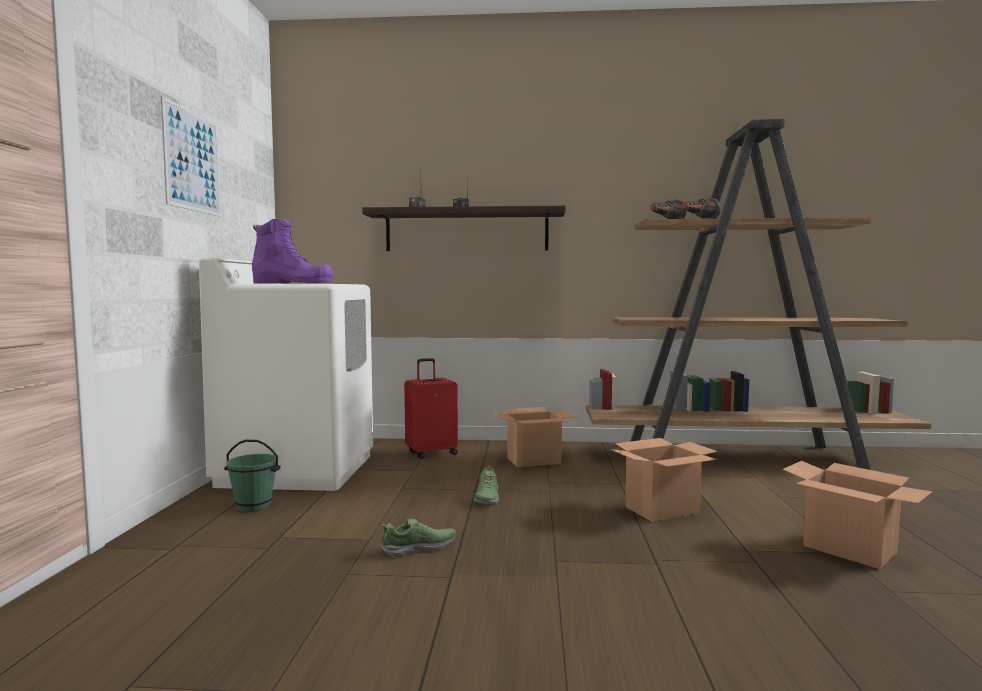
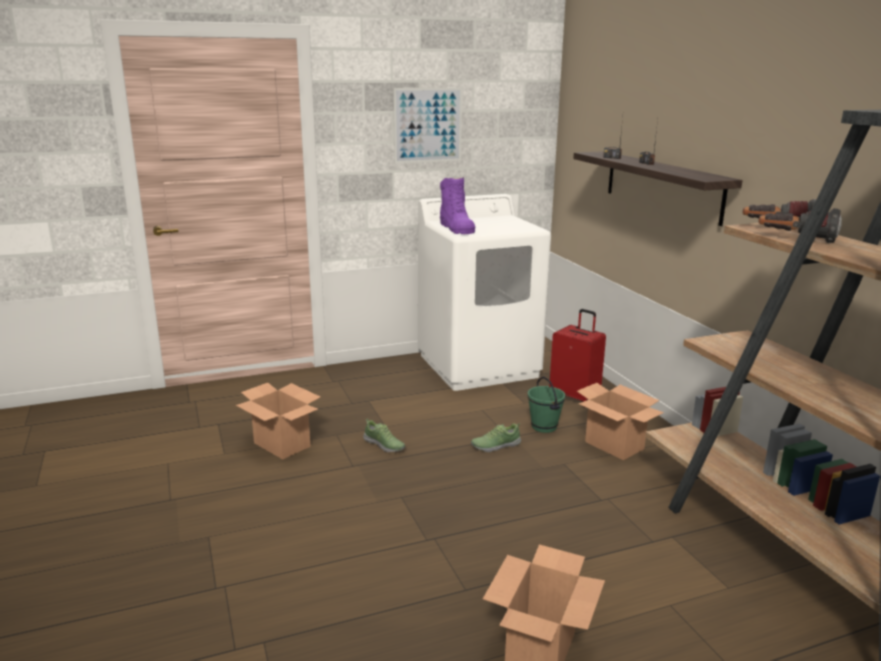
camera: 65 degrees right, 15 degrees up
green bucket [224,440,281,512] -> green bucket moved to [528,377,565,433]
cardboard box [610,438,718,522] -> cardboard box moved to [236,383,320,459]

